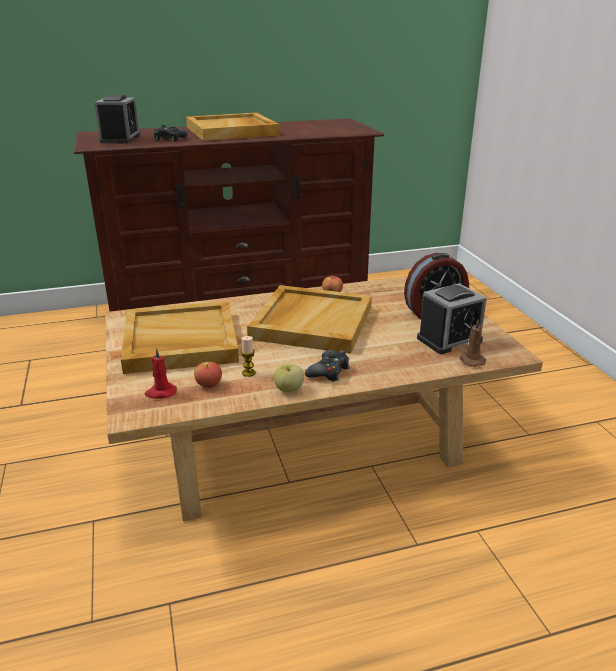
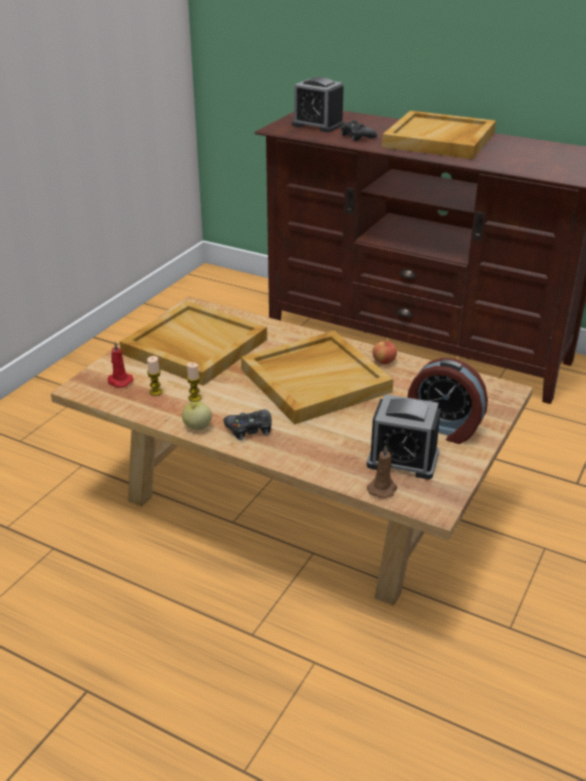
camera: 45 degrees right, 5 degrees up
alarm clock [94,95,140,143] -> alarm clock turned 75 degrees clockwise [292,77,344,132]
apple [194,361,222,388] -> candle [147,356,163,396]

